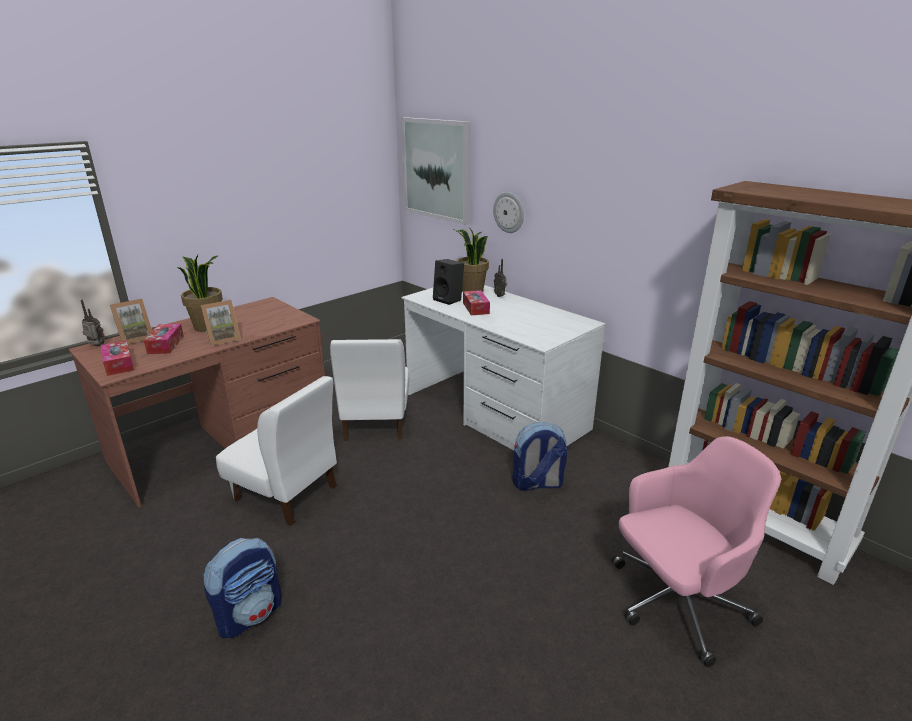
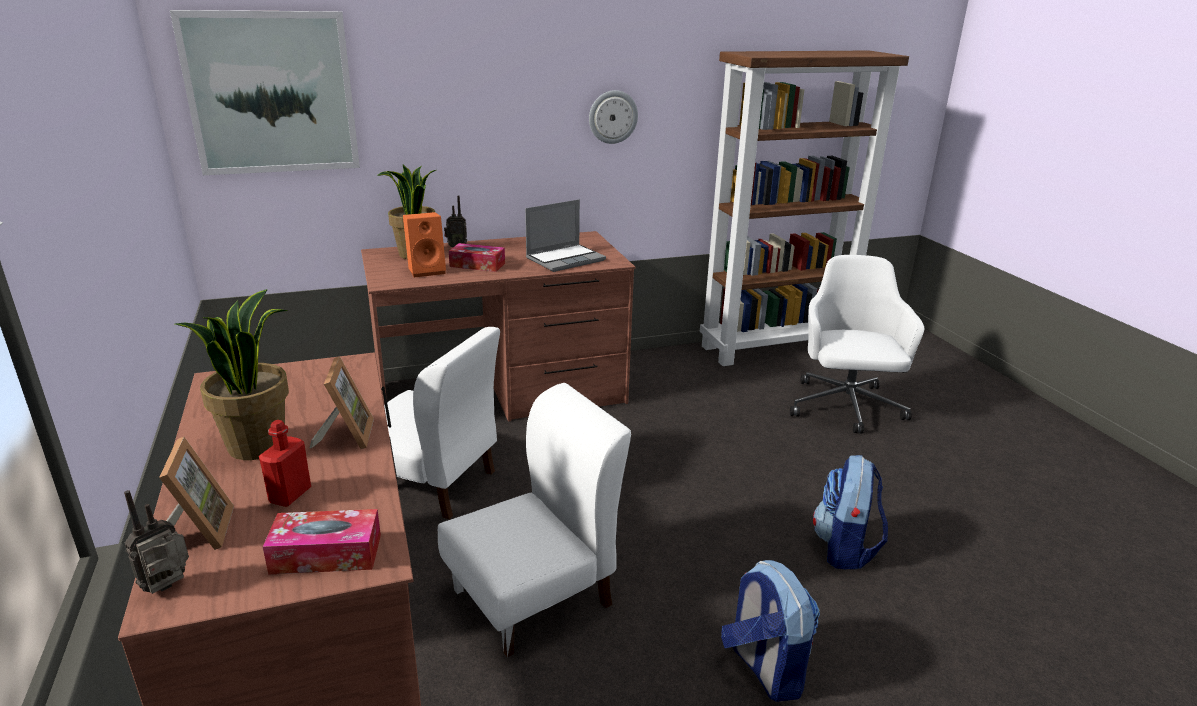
camera: 65 degrees left, 0 degrees up
tissue box [144,324,184,354] -> red bottle [259,420,311,507]
white desk [401,285,605,450] -> brown desk [361,231,635,422]
black speaker [433,259,464,305] -> orange speaker [403,212,446,277]
wall clock [493,192,524,233] -> wall clock moved to [589,90,638,144]
backpack [512,422,567,491] -> backpack moved to [813,455,888,569]
pink office chair [611,436,781,667] -> white office chair [790,255,925,434]
none -> laptop [525,199,606,272]

